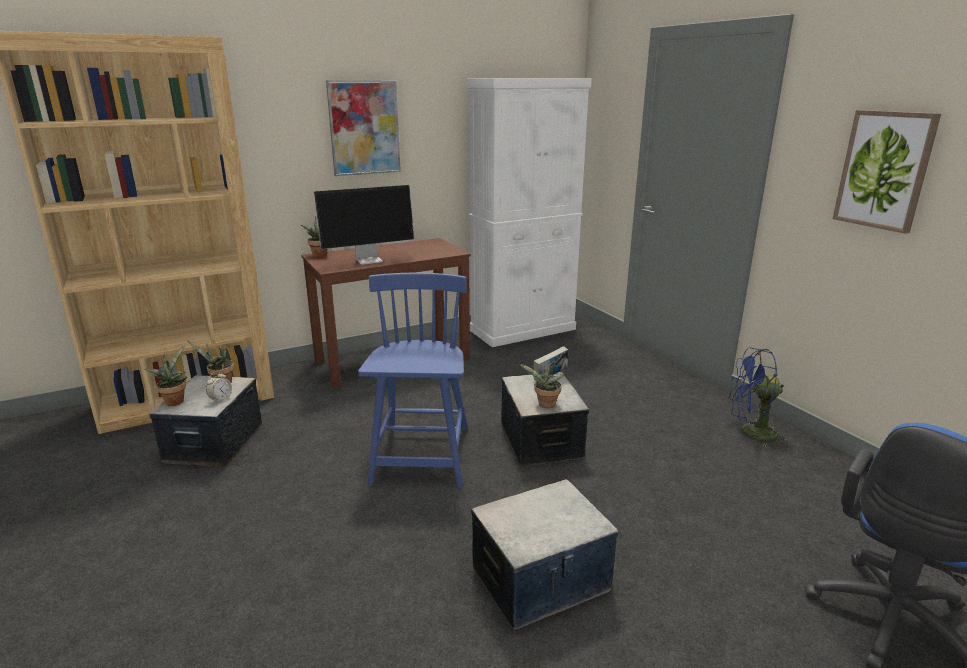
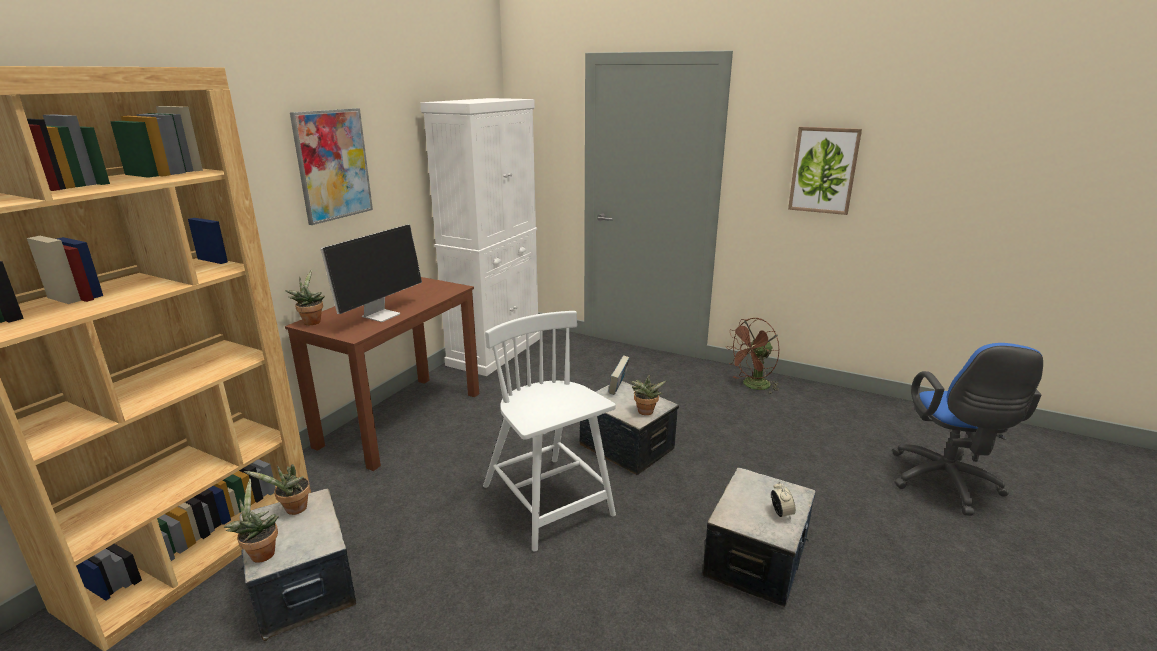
camera: 35 degrees left, 0 degrees up
alarm clock [206,371,232,403] -> alarm clock moved to [771,481,796,519]
blue chair [358,273,468,489] -> white chair [483,311,616,551]
blue fan [728,347,791,447] -> brown fan [726,318,780,395]

